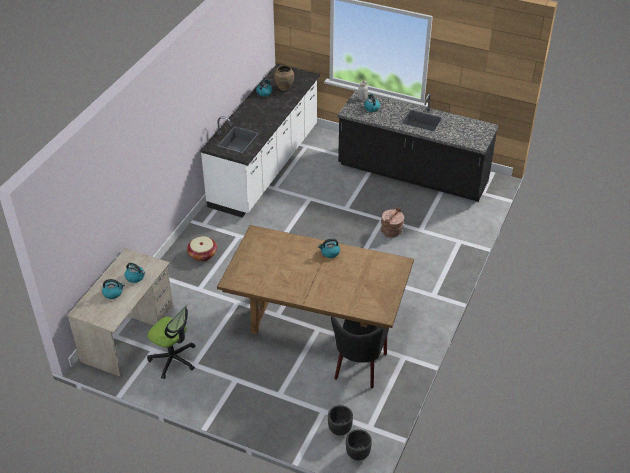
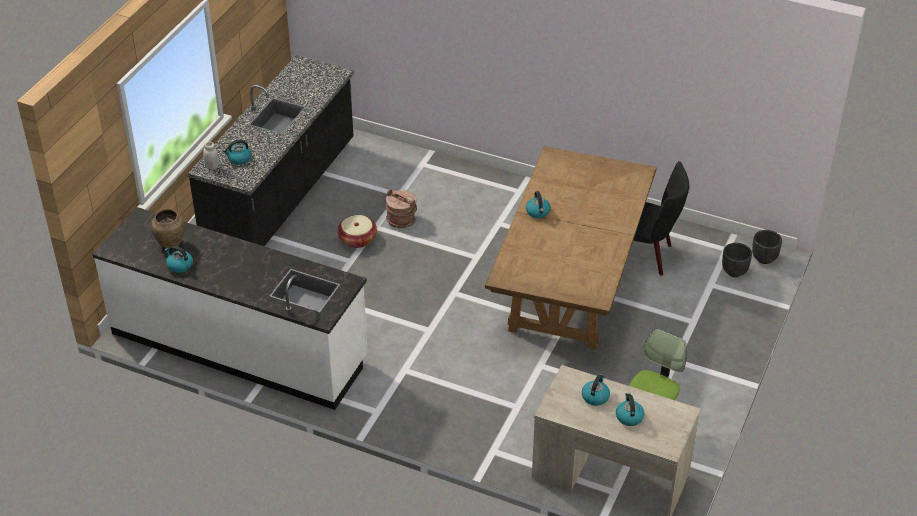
camera: 90 degrees left, 0 degrees up
basket [187,236,217,261] -> basket moved to [337,215,377,248]

